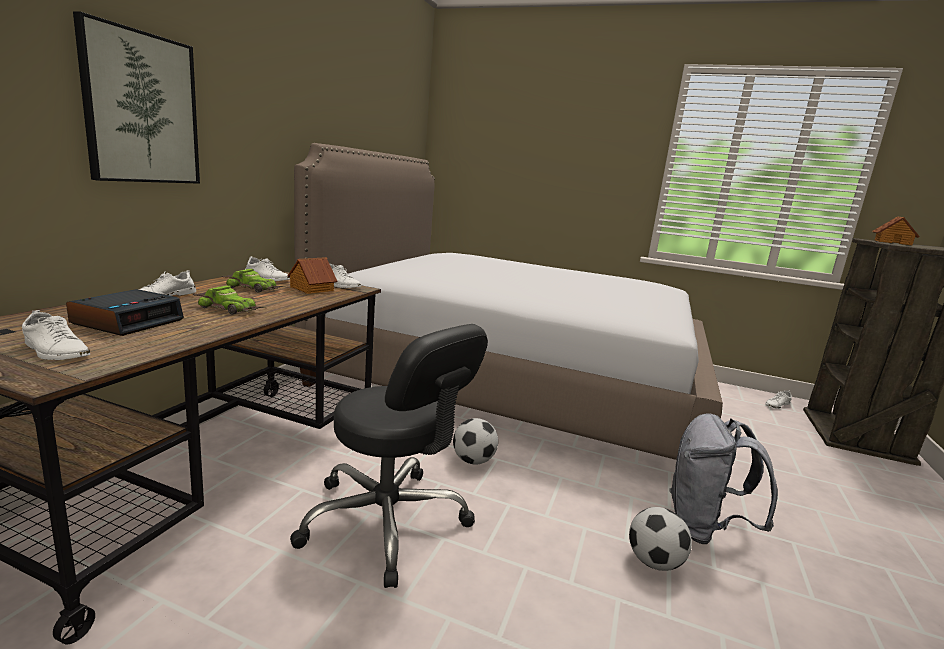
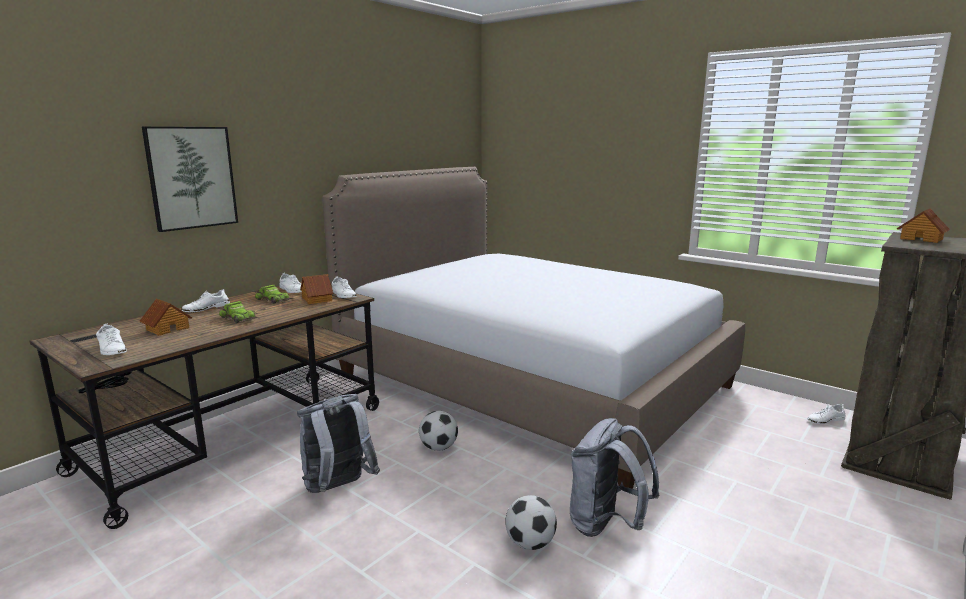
camera: 20 degrees right, 0 degrees up
alarm clock [66,289,184,336] -> toy house [139,299,192,336]
black office chair [290,324,488,588] -> grey backpack [297,394,380,493]

